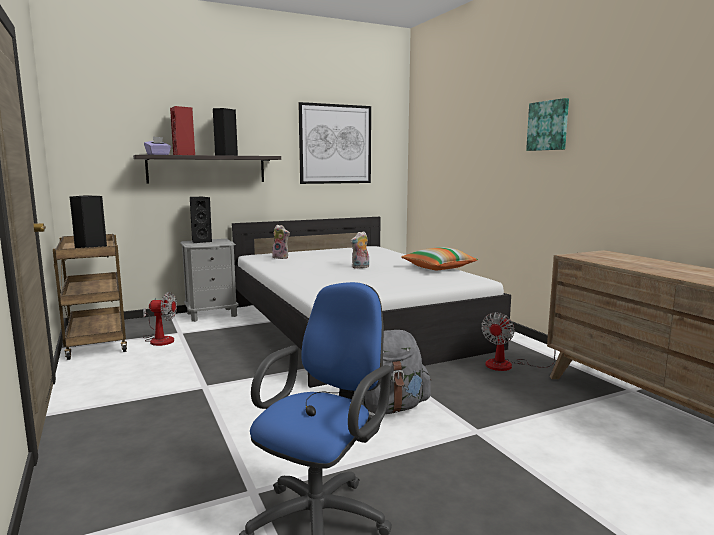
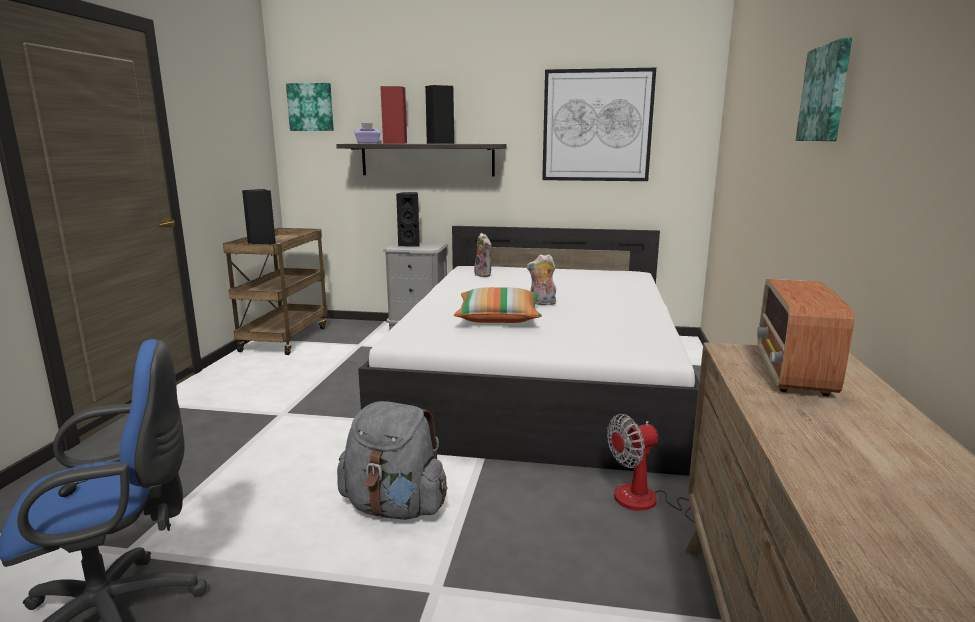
camera: 35 degrees right, 5 degrees up
fan [143,292,177,346] -> none
pillow [401,247,478,270] -> pillow moved to [454,287,542,323]
none -> picture [286,83,334,131]
none -> radio [757,279,854,396]

